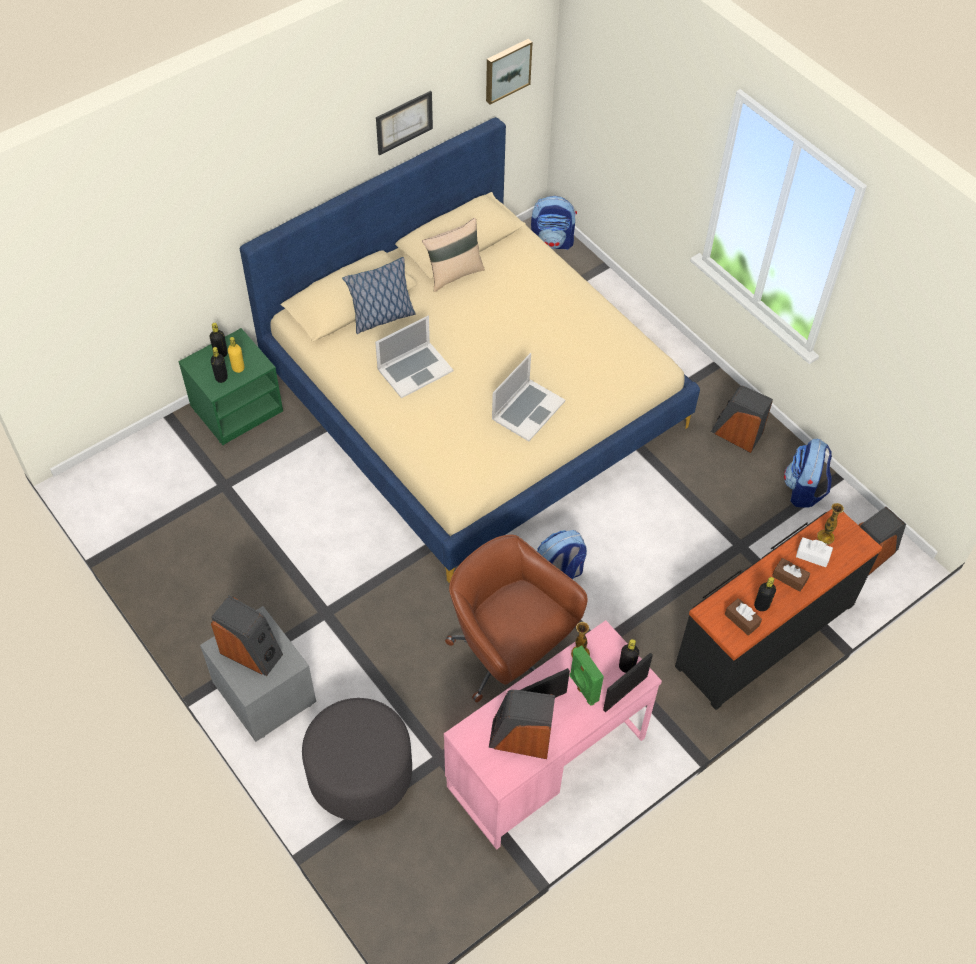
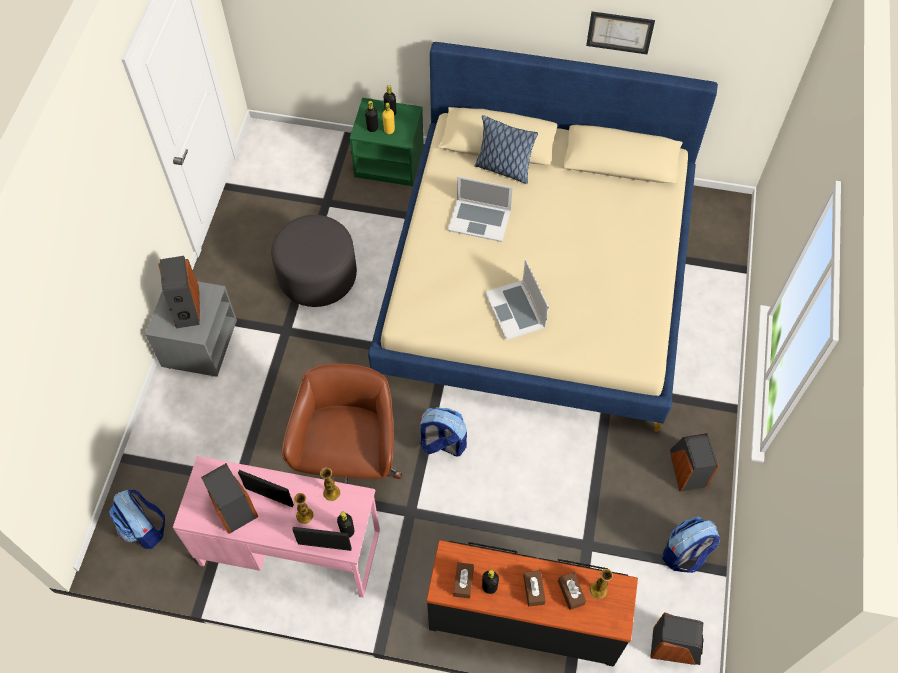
camera: 50 degrees right, 5 degrees up
grey ottoman [302,698,412,821] -> grey ottoman moved to [271,215,357,307]
beige pillow [422,218,485,292] -> none
picture [486,39,533,105] -> none
laptop [492,353,565,441] -> laptop turned 75 degrees clockwise [485,259,549,340]
backpack [531,196,577,250] -> backpack moved to [109,489,165,549]
green speaker [570,645,604,706] -> vase [294,493,314,524]
white tissue box [796,537,833,567] -> brown tissue box [558,572,586,610]

